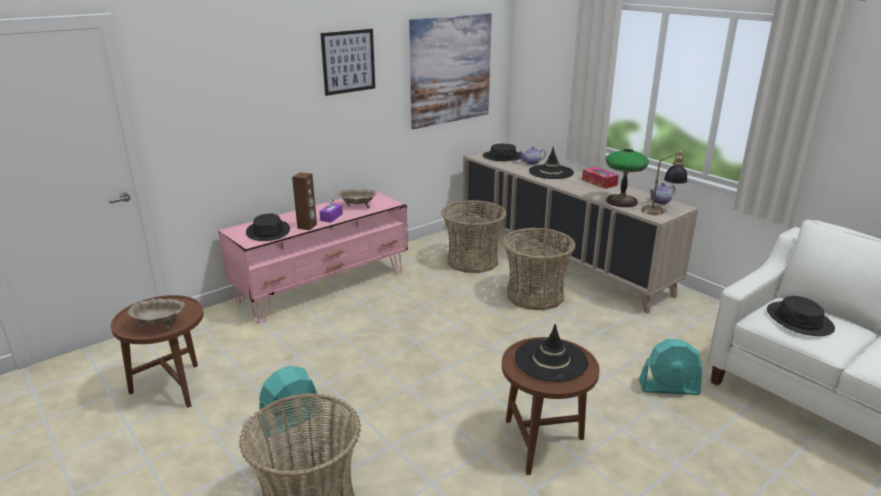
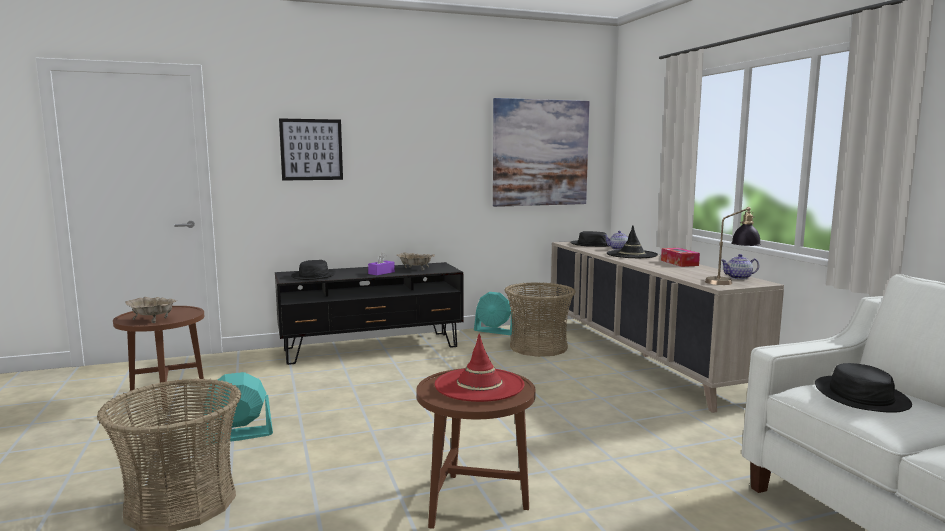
camera: 20 degrees right, 15 degrees down
pink tv stand [218,190,408,323] -> black tv stand [275,262,463,365]
brown speaker [292,172,317,230] -> none
picture [320,29,375,96] -> picture moved to [279,118,343,181]
basket [503,228,576,310] -> none
black hat [515,324,588,382] -> red hat [435,333,524,402]
table lamp [606,149,649,207] -> none
turquoise fan [639,339,703,395] -> turquoise fan moved to [474,292,514,335]

